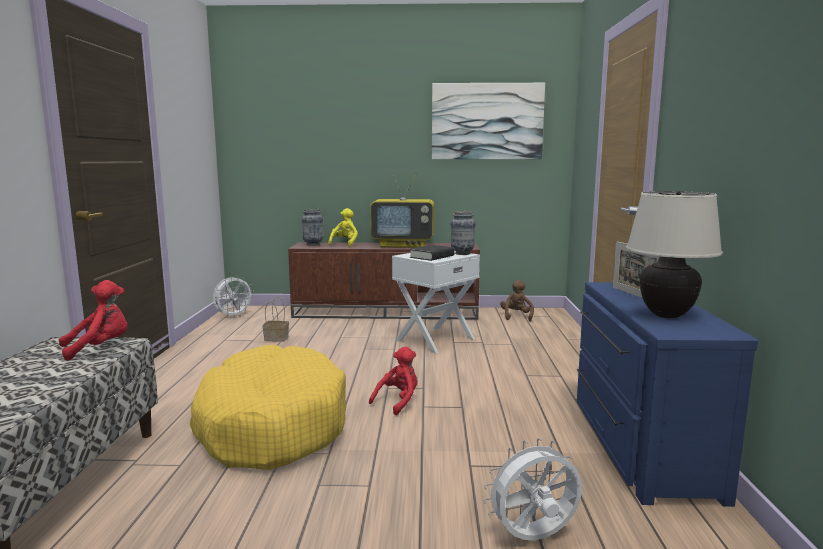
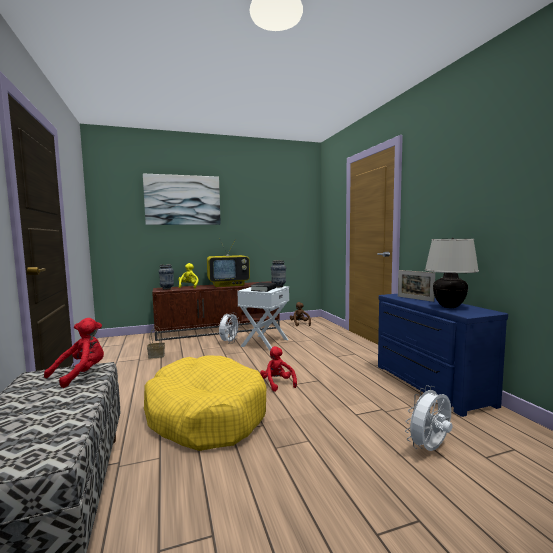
camera: 20 degrees left, 5 degrees down
white fan [213,276,254,318] -> white fan moved to [219,312,240,344]
red plush toy [369,346,417,415] -> red plush toy turned 45 degrees counterclockwise [260,346,297,392]
picture [432,83,545,159] -> picture moved to [143,173,221,225]

